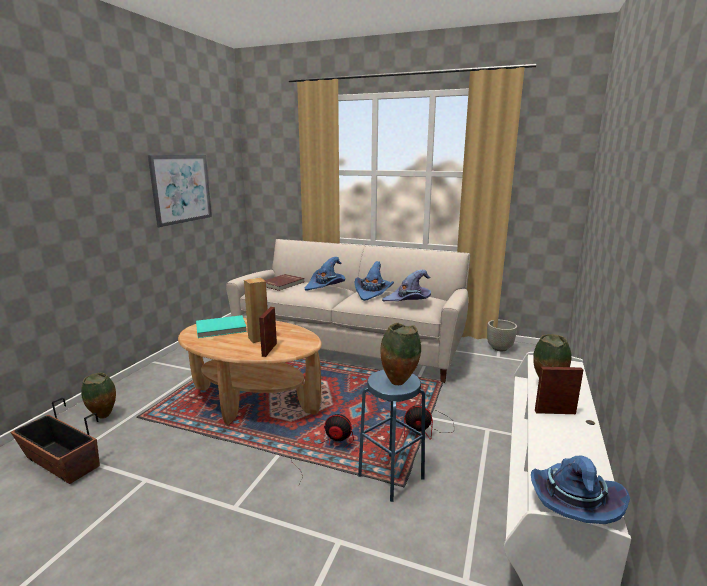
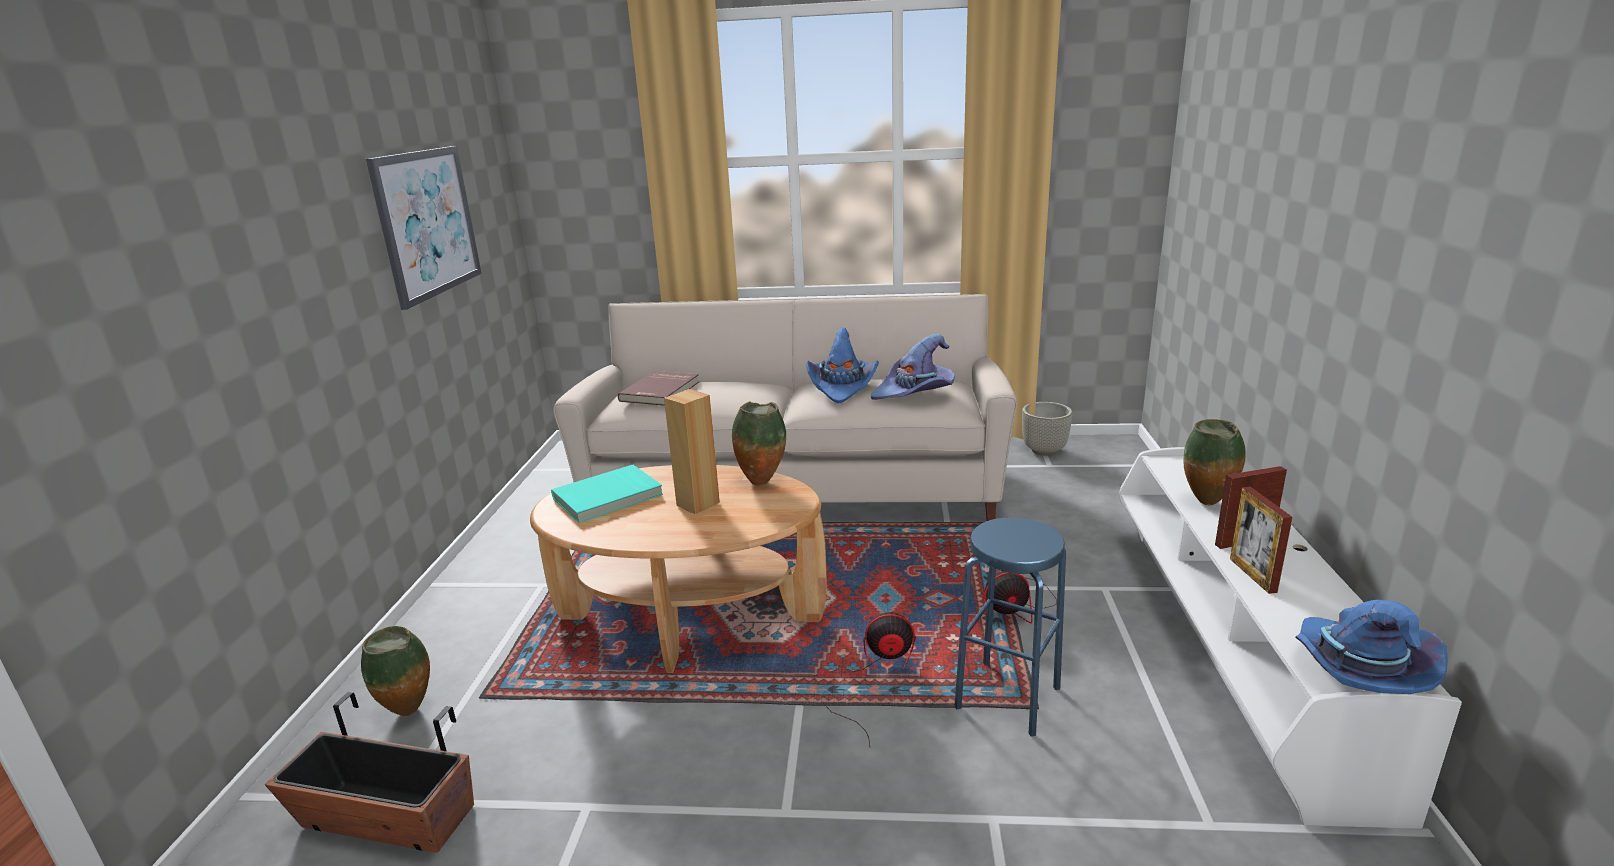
camera: 15 degrees left, 5 degrees up
picture frame [259,307,277,357] -> picture frame moved to [1230,487,1293,594]
blue hat [305,257,345,290] -> none
vase [380,323,421,385] -> vase moved to [732,401,786,485]

